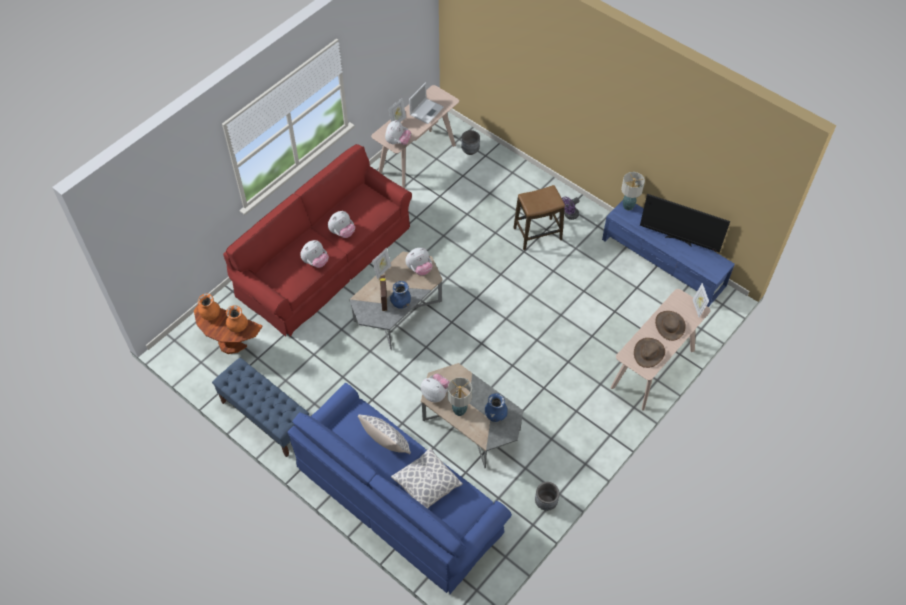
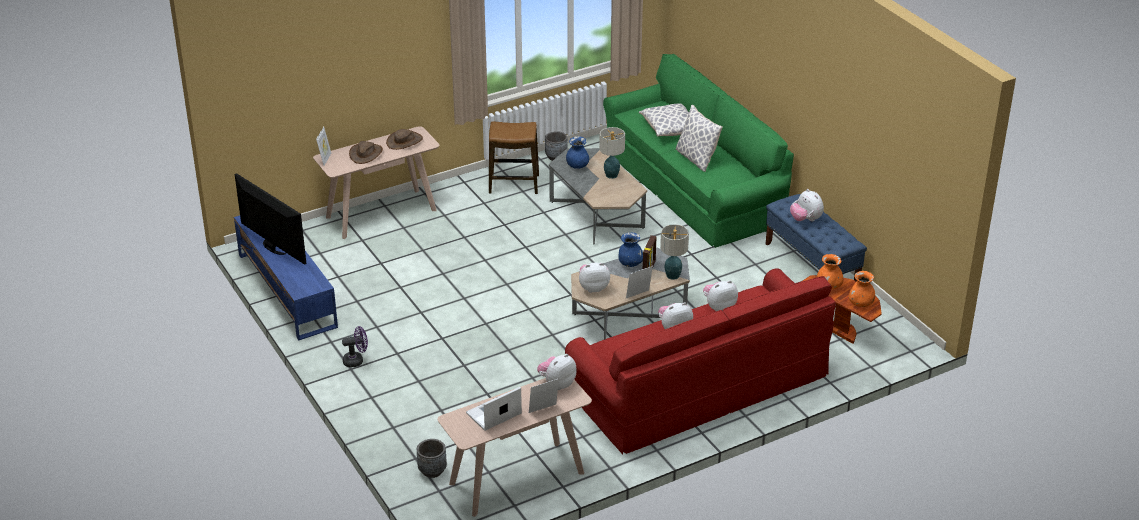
camera: 160 degrees left, 20 degrees down
blue sofa [288,383,512,594] -> green sofa [603,54,794,248]
plush toy [421,374,450,402] -> plush toy moved to [790,189,824,221]
stool [513,185,565,250] -> stool moved to [489,122,539,194]
table lamp [621,172,645,210] -> table lamp moved to [660,224,689,280]

